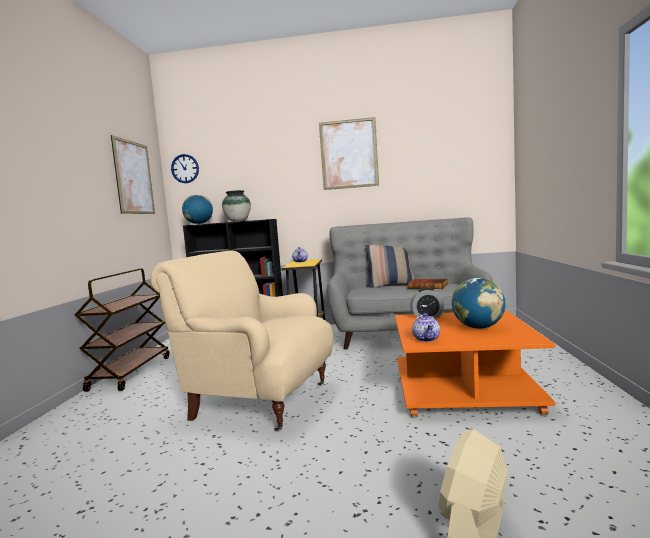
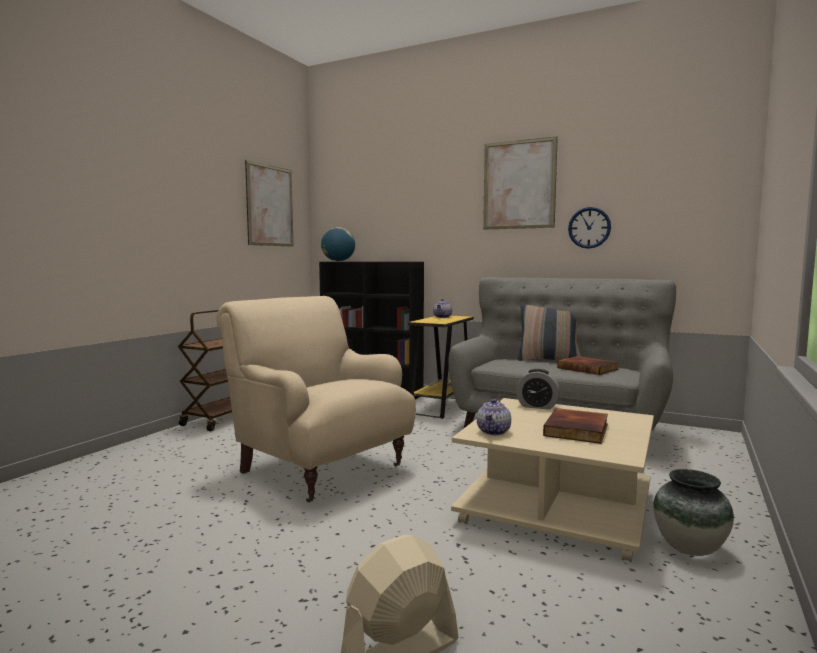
camera: 20 degrees right, 0 degrees up
wall clock [171,154,199,183] -> wall clock moved to [568,207,611,249]
vase [222,190,251,222] -> vase moved to [653,469,734,556]
orange coffee table [395,310,555,417] -> beige coffee table [451,398,654,562]
globe [452,278,506,329] -> book [543,408,608,444]

